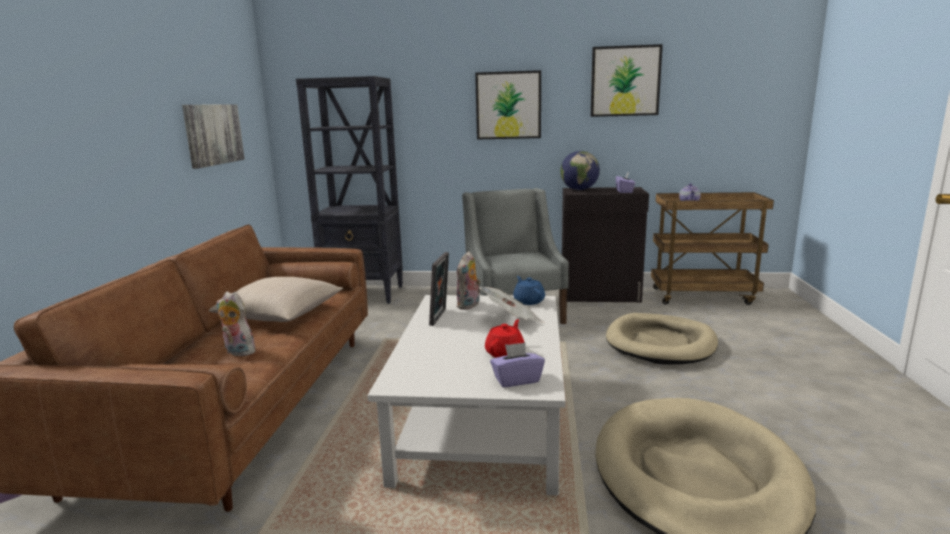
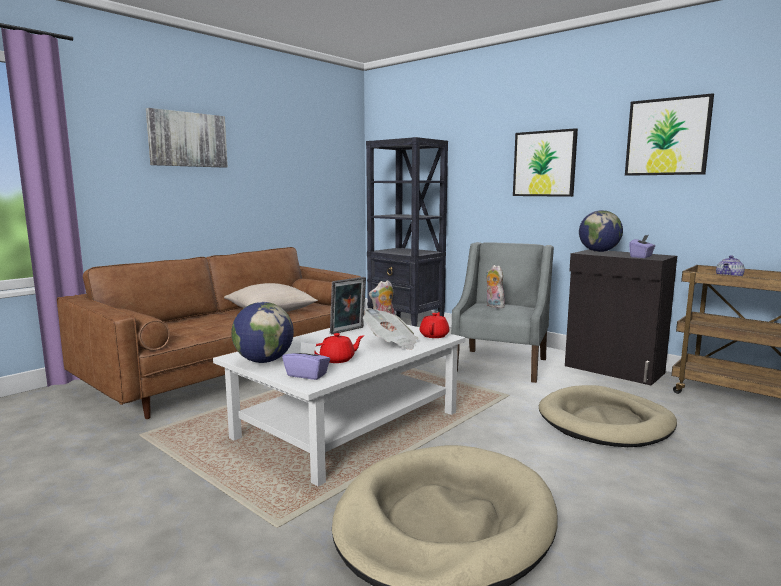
camera: 35 degrees right, 5 degrees down
picture [182,104,245,169] -> picture moved to [146,108,228,168]
plush toy [217,291,255,356] -> plush toy moved to [486,265,505,308]
blue teapot [513,276,545,305] -> red teapot [420,312,449,338]
none -> globe [231,302,294,363]

